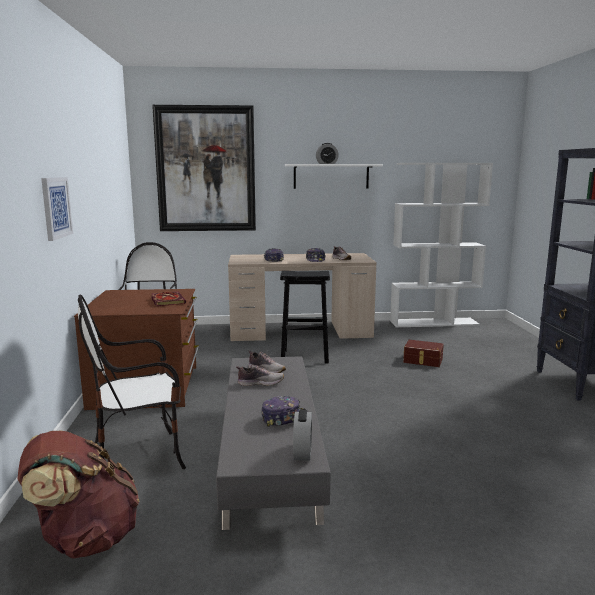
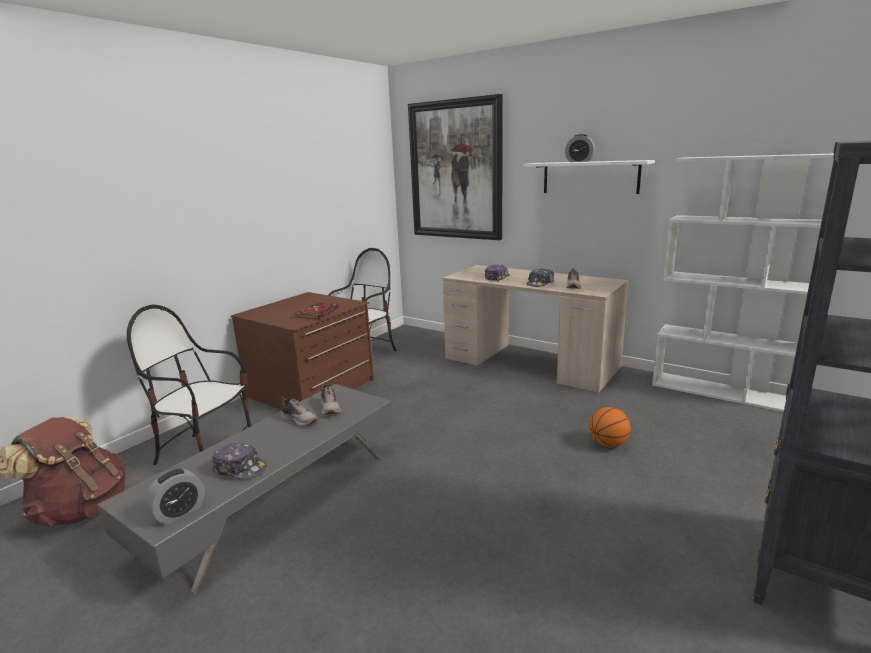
camera: 40 degrees right, 5 degrees up
picture [41,177,73,241] -> none
black stool [280,271,330,364] -> none
brown storage box [403,340,444,367] -> basketball [589,407,631,447]

